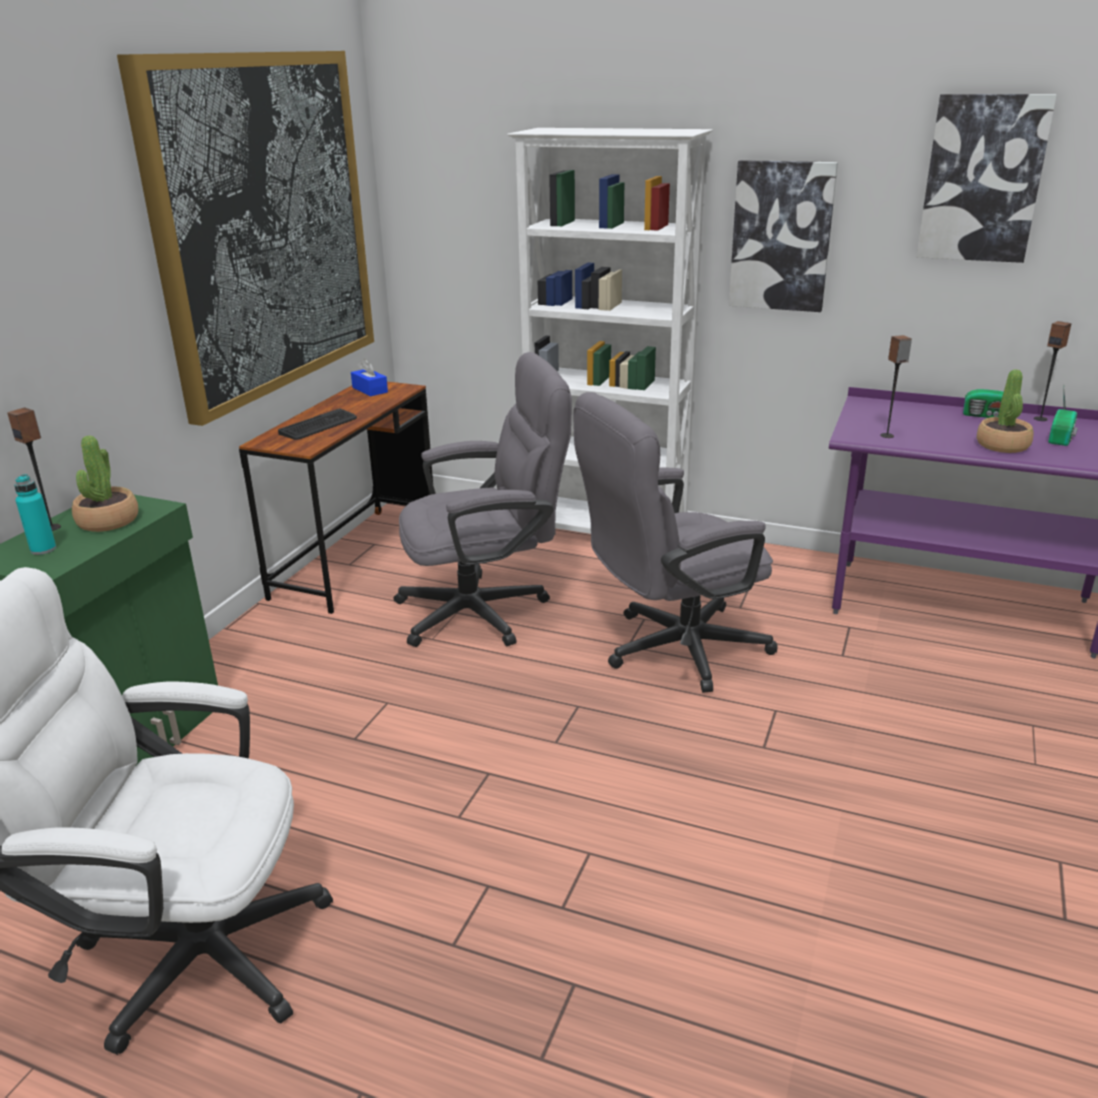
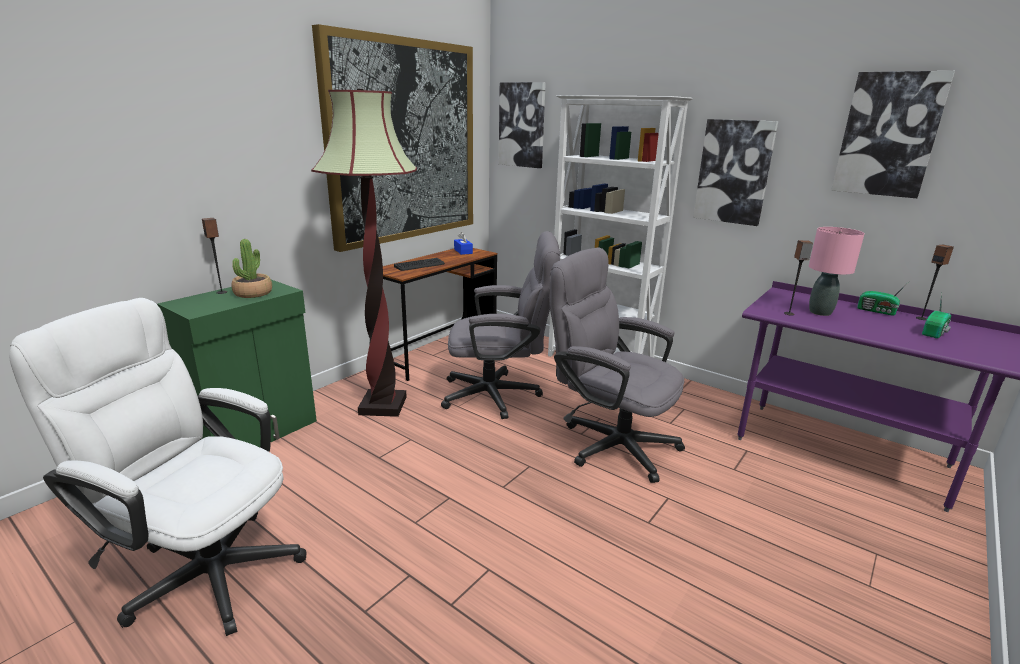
camera: 15 degrees right, 5 degrees down
turquoise bottle [14,474,56,555] -> none
grey office chair [573,392,778,693] -> grey office chair turned 45 degrees clockwise [549,247,685,483]
potted plant [977,369,1033,453] -> none
none -> floor lamp [311,89,417,417]
none -> picture [499,82,546,168]
none -> pink table lamp [809,227,865,316]

